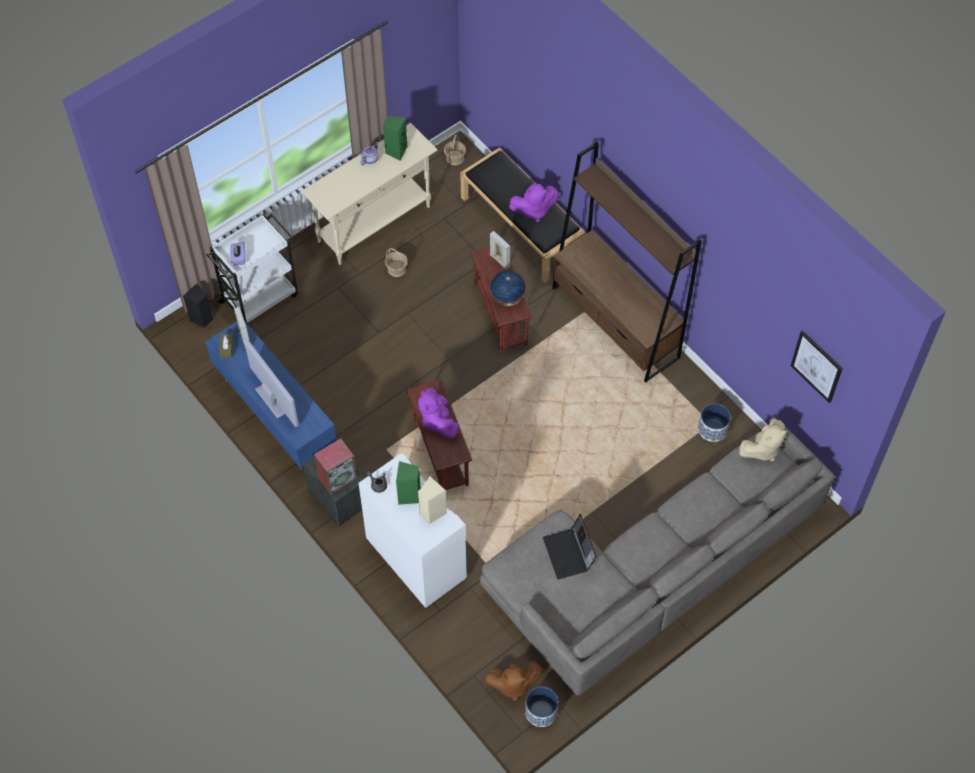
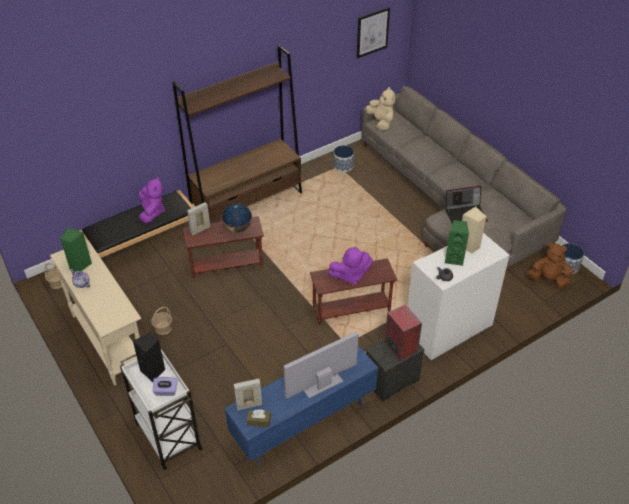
camera: 85 degrees left, 15 degrees down
black speaker [183,283,213,328] -> black speaker moved to [133,332,165,382]
brown plush toy [485,661,543,701] -> brown plush toy turned 75 degrees counterclockwise [527,242,573,288]

